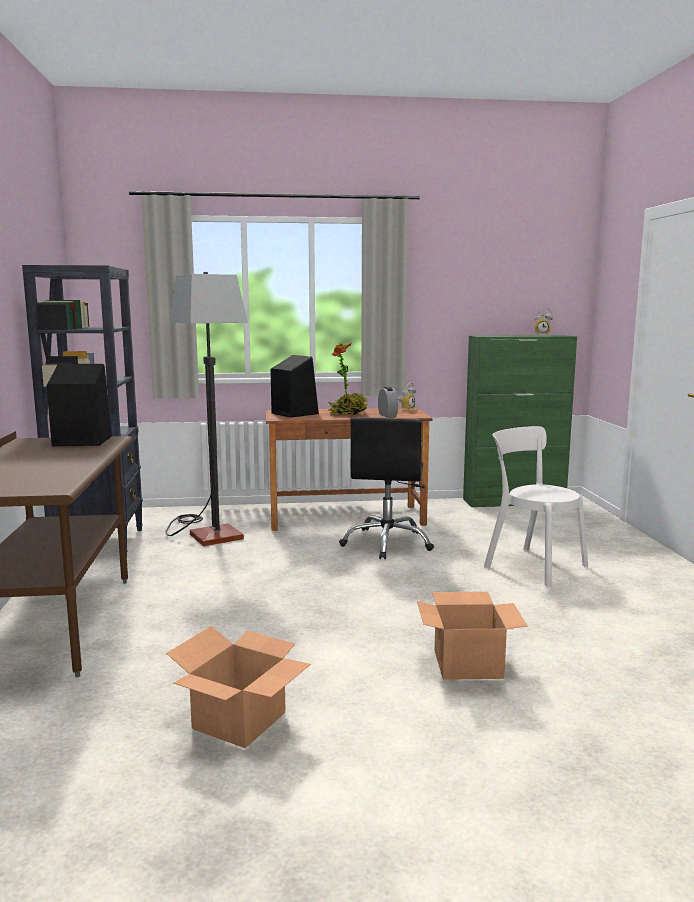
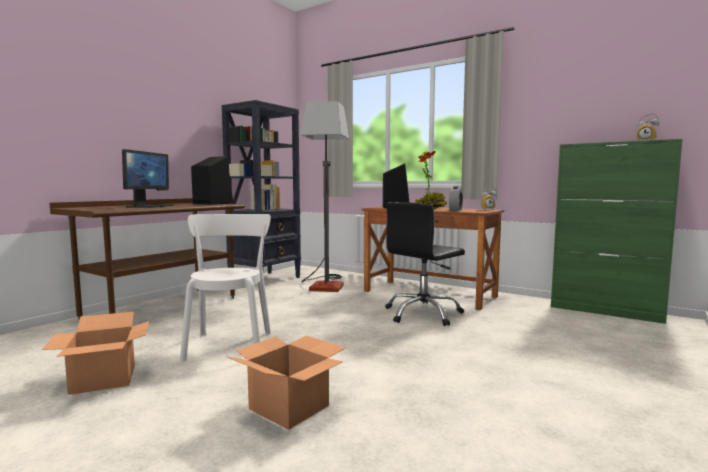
camera: 40 degrees right, 5 degrees down
white chair [484,426,588,587] -> white chair moved to [180,214,271,361]
none -> monitor [122,149,174,208]

